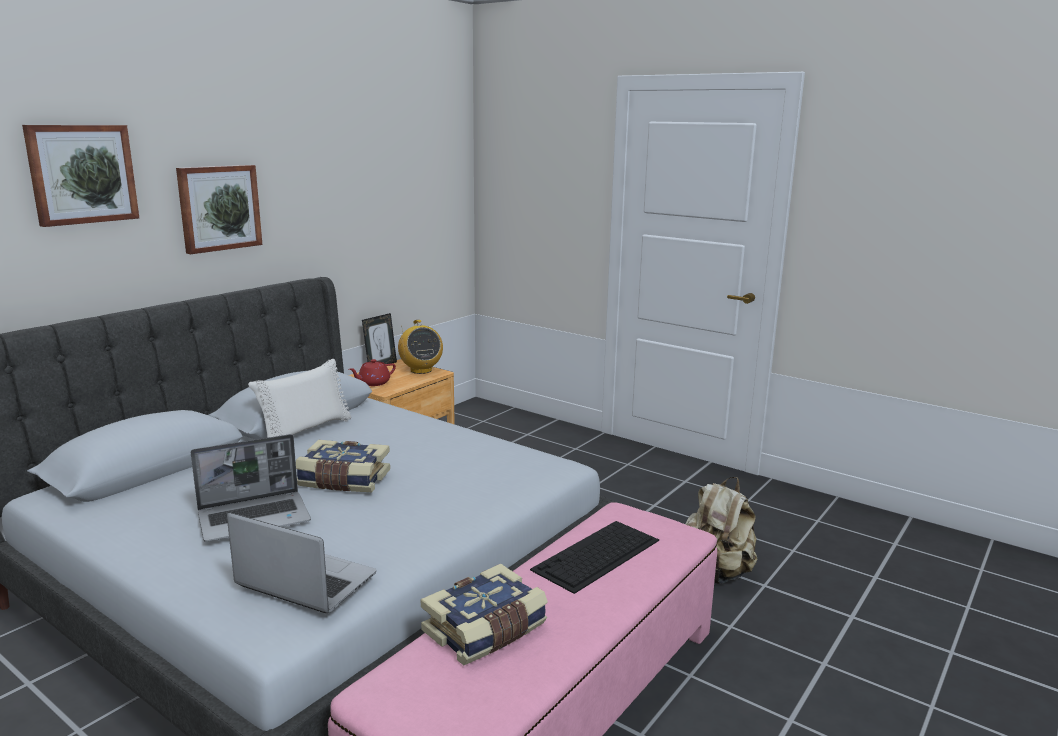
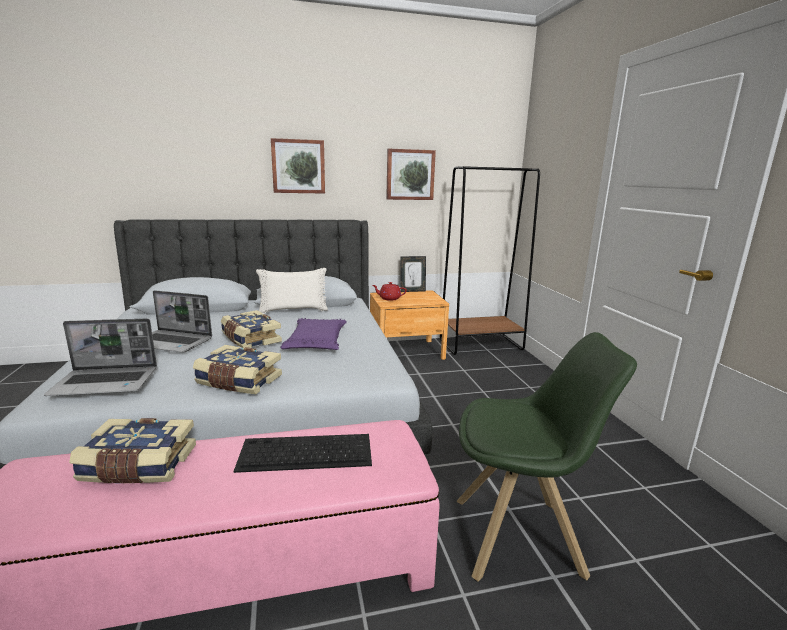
camera: 40 degrees right, 0 degrees up
picture [22,125,139,227] -> picture moved to [386,148,436,200]
laptop [227,512,376,613] -> laptop turned 105 degrees clockwise [44,319,157,396]
radio [398,320,443,374] -> none
beige backpack [685,477,757,584] -> green chair [457,332,637,581]
none -> book [193,345,282,394]
none -> purple pillow [280,318,346,350]
none -> clothes rack [440,166,540,355]

